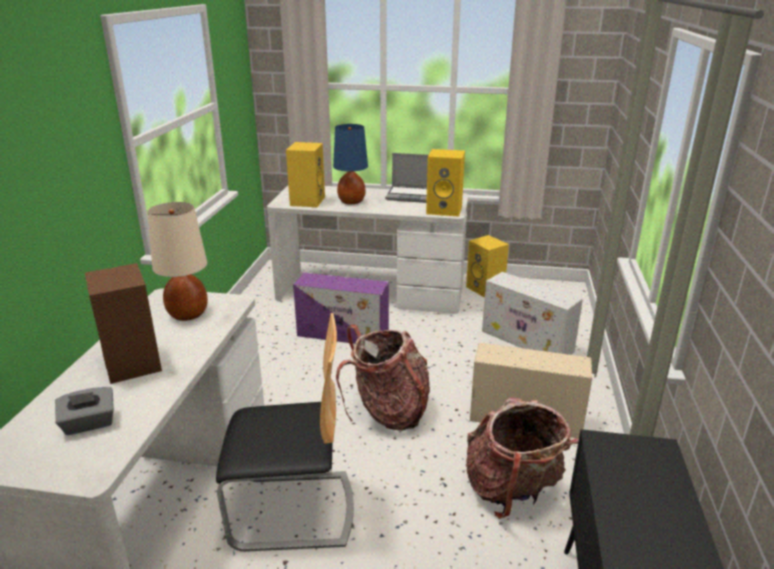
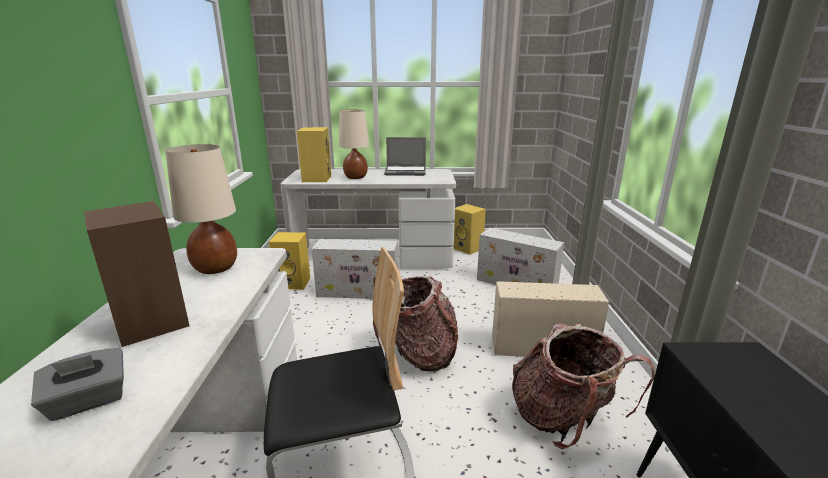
camera: 10 degrees left, 5 degrees down
purple storage box [293,273,389,344] -> white storage box [312,239,398,299]
blue table lamp [333,124,368,204] -> beige table lamp [339,110,369,179]
yellow speaker [426,149,465,217] -> yellow speaker moved to [269,232,310,290]

